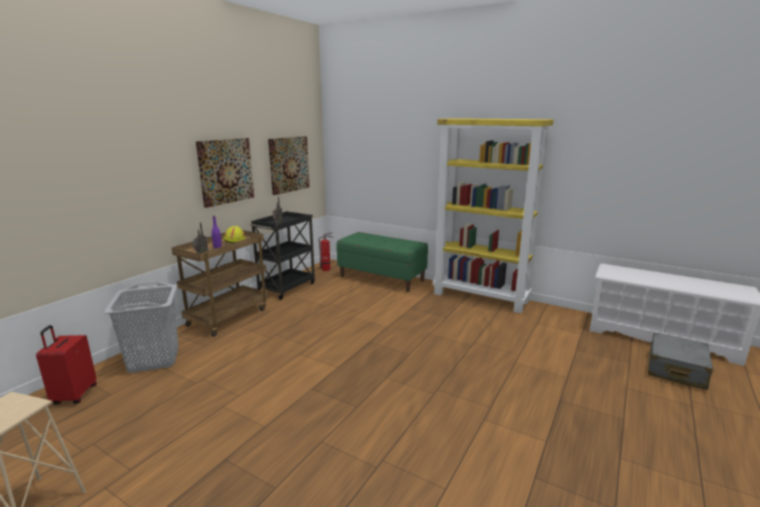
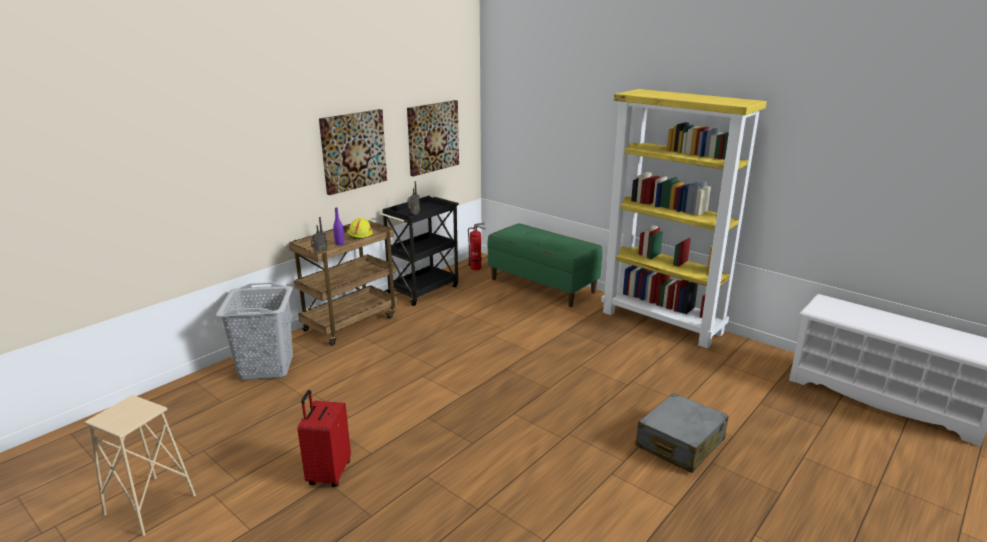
camera: 10 degrees right, 5 degrees up
red suitcase [36,325,97,404] -> red suitcase moved to [298,390,351,487]
grey suitcase [648,333,713,390] -> grey suitcase moved to [635,393,729,473]

